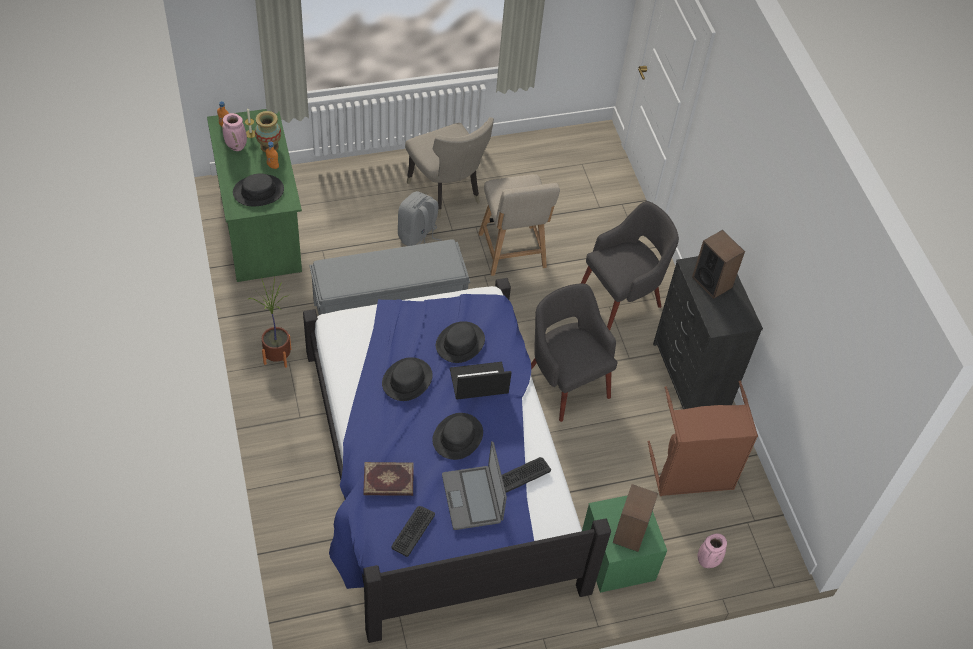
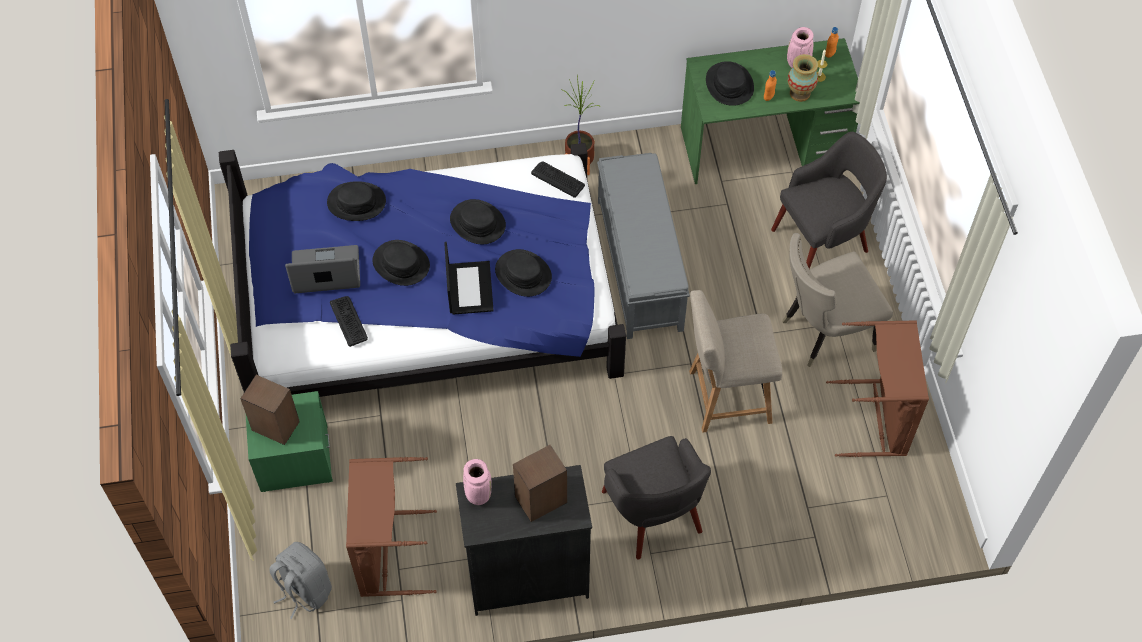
camera: 100 degrees right, 5 degrees up
book [363,462,414,496] -> black hat [327,181,386,221]
keyboard [391,506,435,557] -> keyboard moved to [531,162,585,198]
grey backpack [398,191,442,246] -> grey backpack moved to [269,542,332,619]
grey armchair [531,284,618,422] -> grey armchair moved to [771,132,887,269]
pink vase [698,534,727,568] -> pink vase moved to [463,459,492,505]
none -> brown laundry basket [826,321,929,457]

